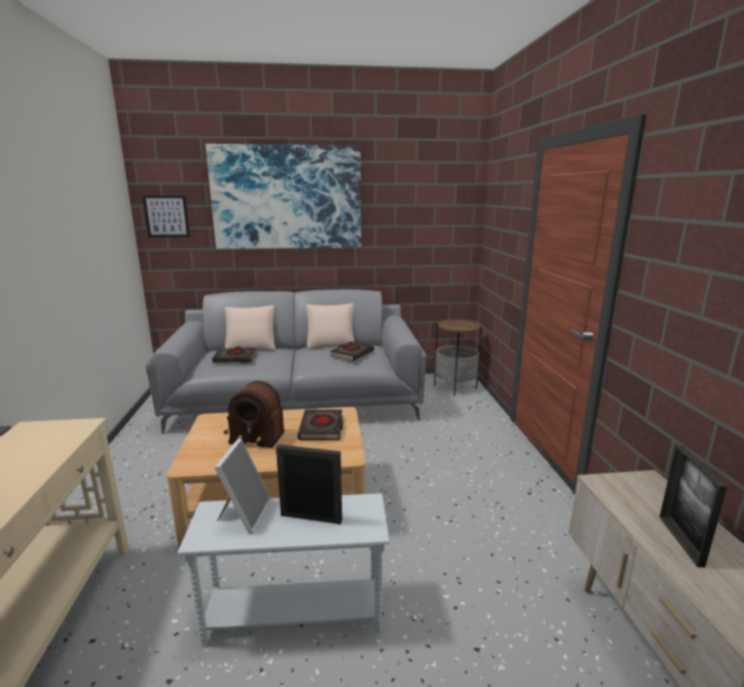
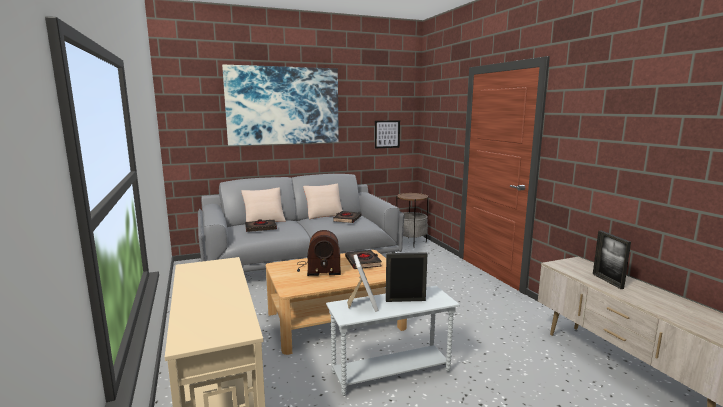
camera: 15 degrees left, 5 degrees down
picture [143,196,190,237] -> picture moved to [375,120,400,148]

